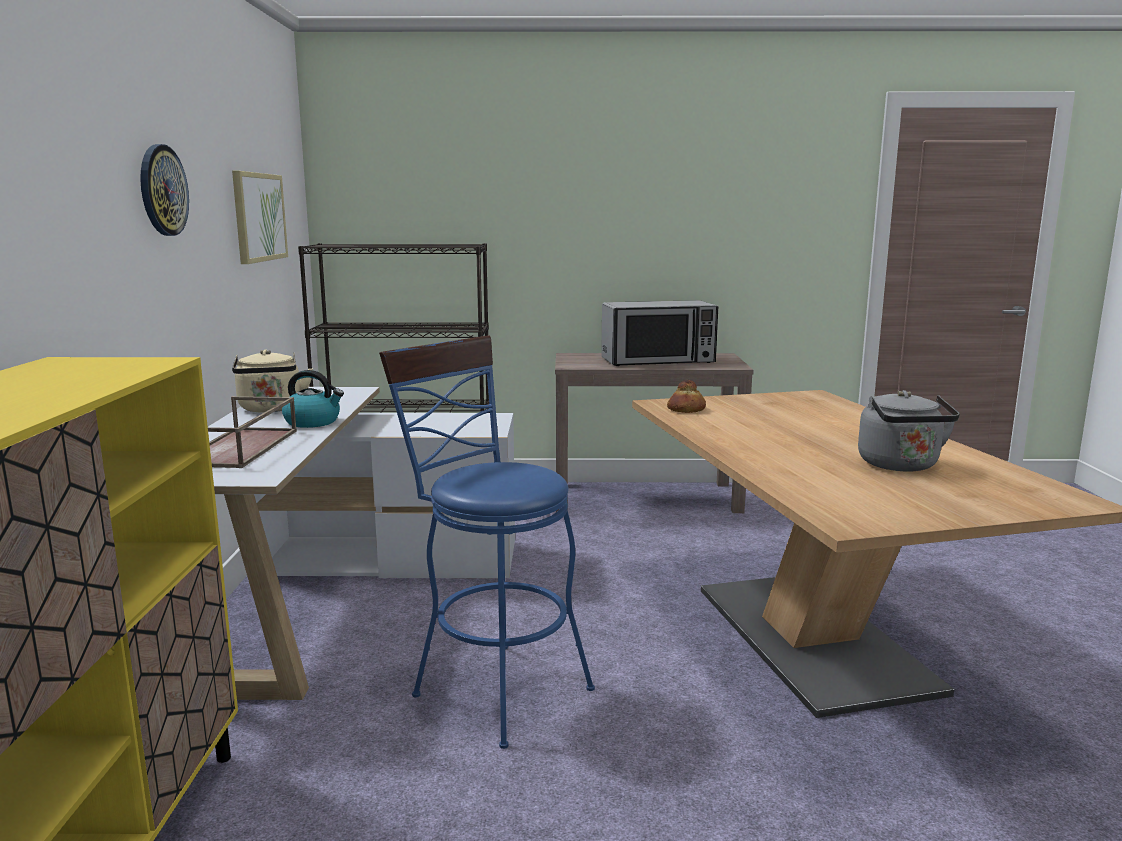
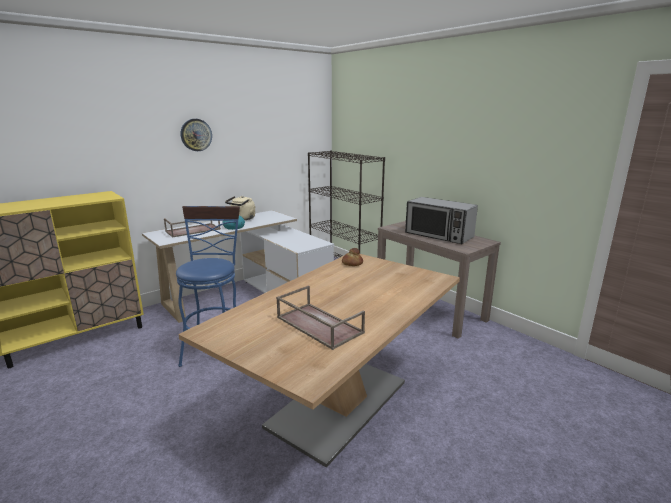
camera: 50 degrees right, 5 degrees up
picture [232,171,288,264] -> none
grey kettle [858,390,960,472] -> brown tray [276,285,365,350]

